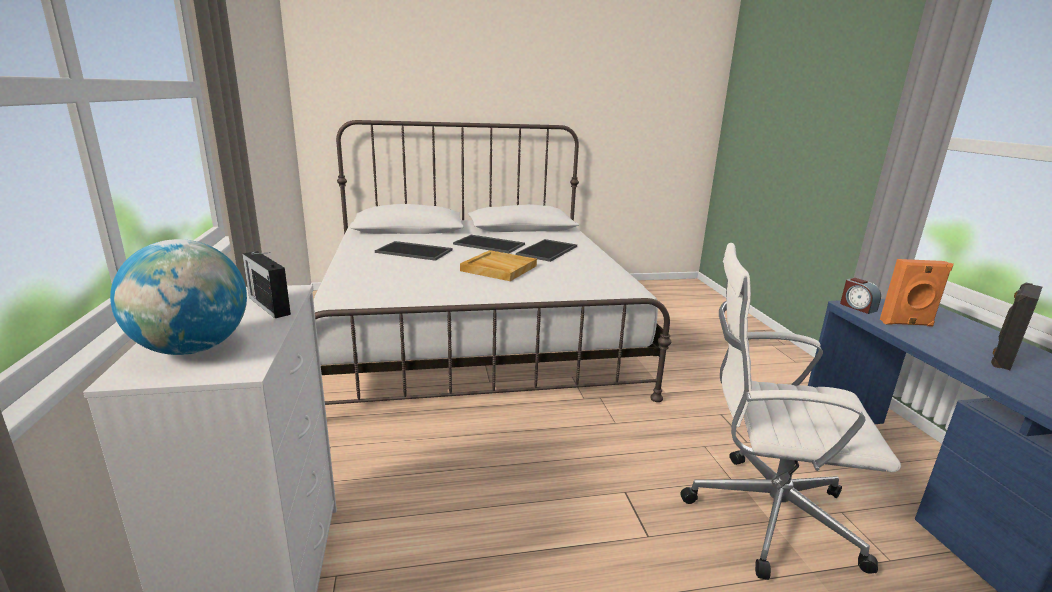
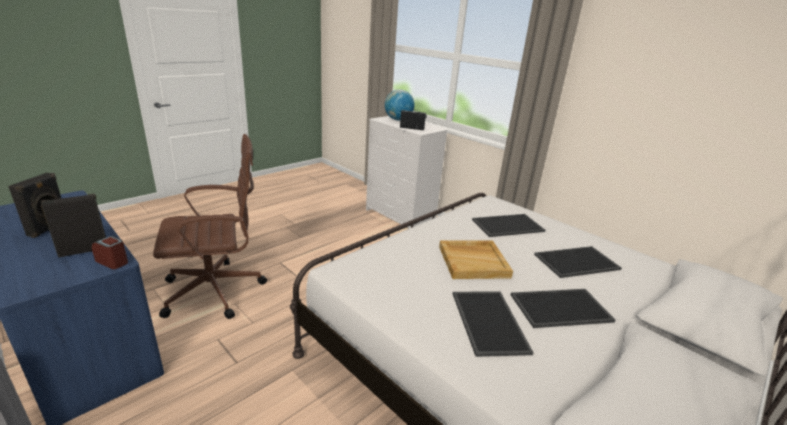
camera: 145 degrees right, 5 degrees up
white office chair [680,243,901,580] -> brown office chair [153,134,267,319]
orange speaker [880,259,954,327] -> black speaker [41,194,106,257]
none -> tray [472,214,545,237]

